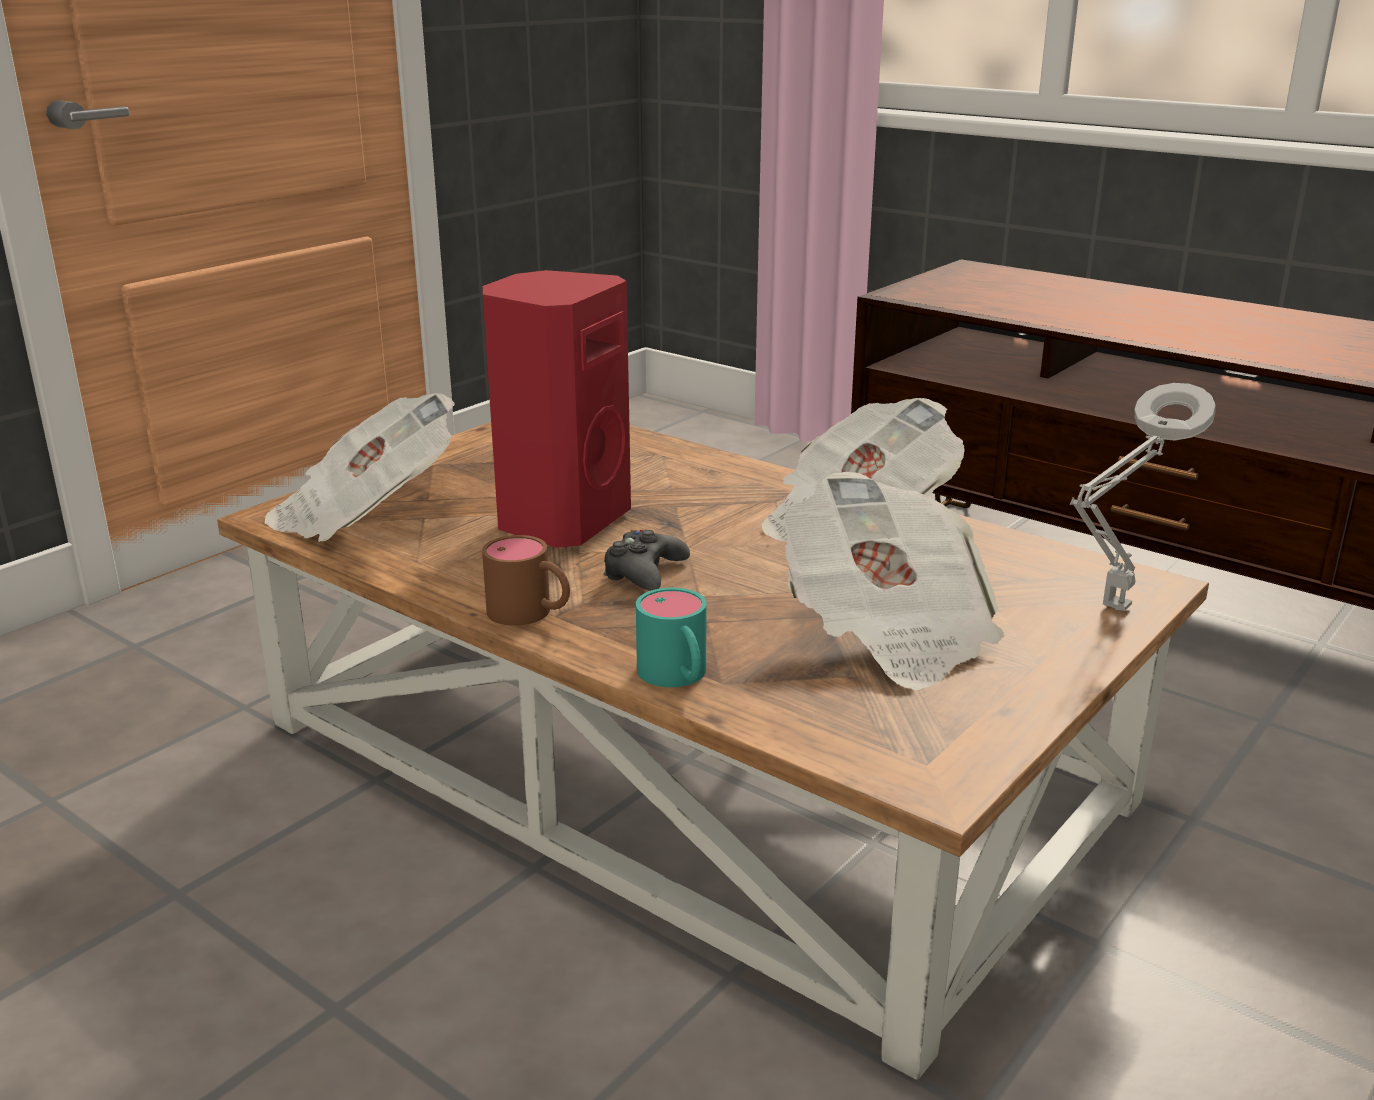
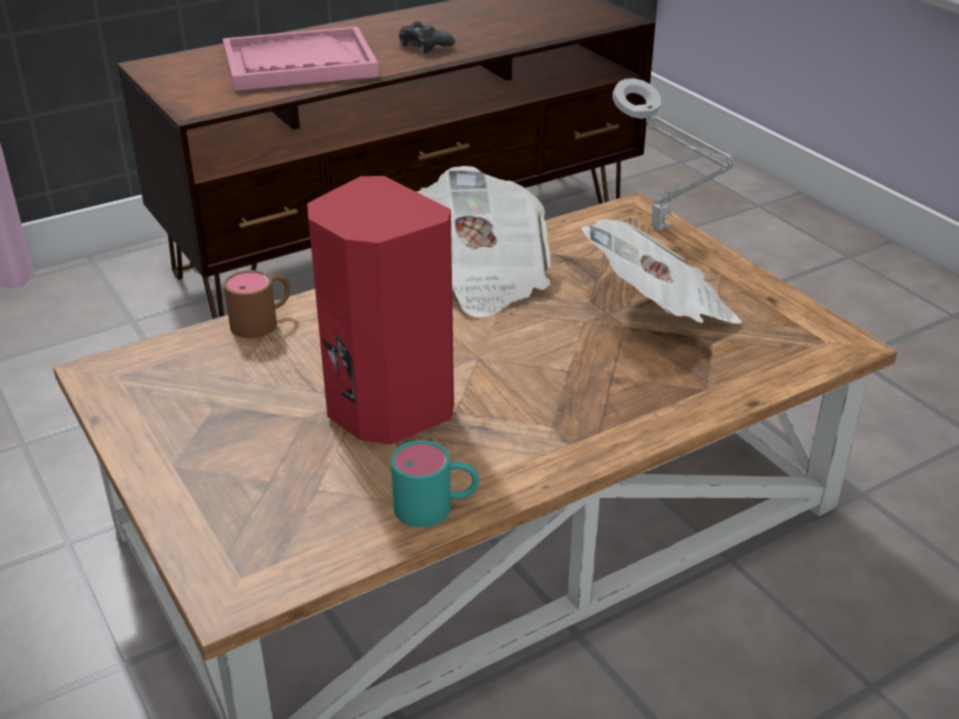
camera: 70 degrees left, 10 degrees up
newspaper [265,393,455,542] -> none
brown mug [482,535,570,626] -> brown mug moved to [224,270,290,338]
black game controller [603,530,690,591] -> black game controller moved to [399,21,455,53]
turquoise mug [636,588,707,687] -> turquoise mug moved to [391,440,479,527]
none -> pink tray [223,27,379,91]

